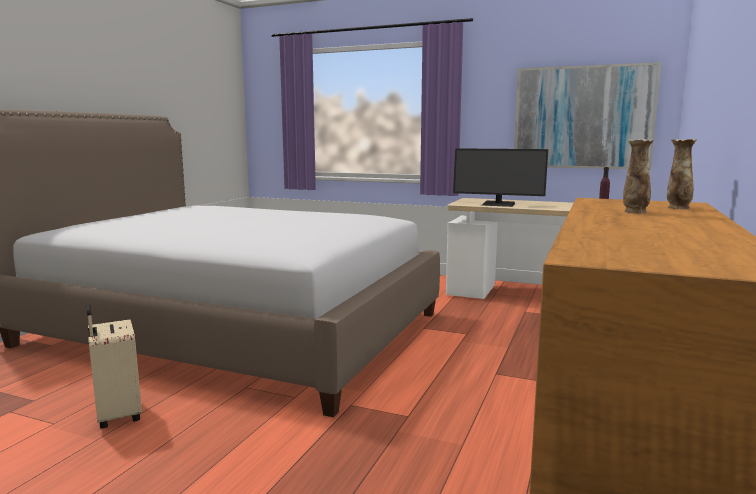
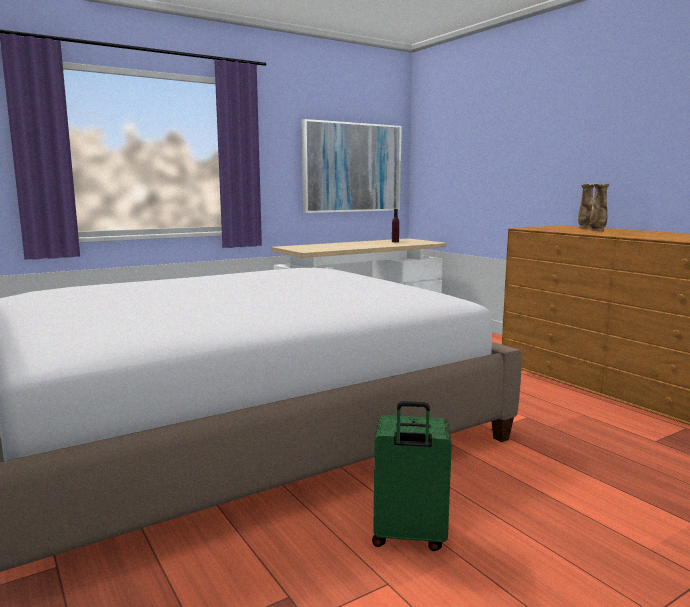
camera: 55 degrees left, 0 degrees up
beige suitcase [87,304,142,429] -> green suitcase [372,401,452,551]
monitor [453,148,548,207] -> none

